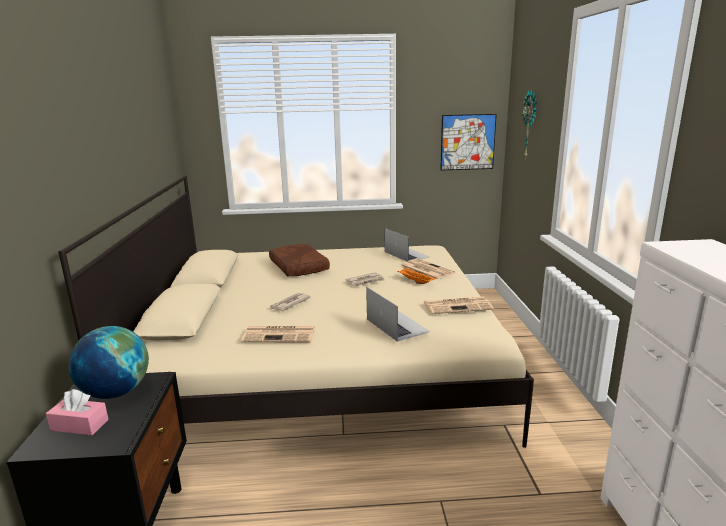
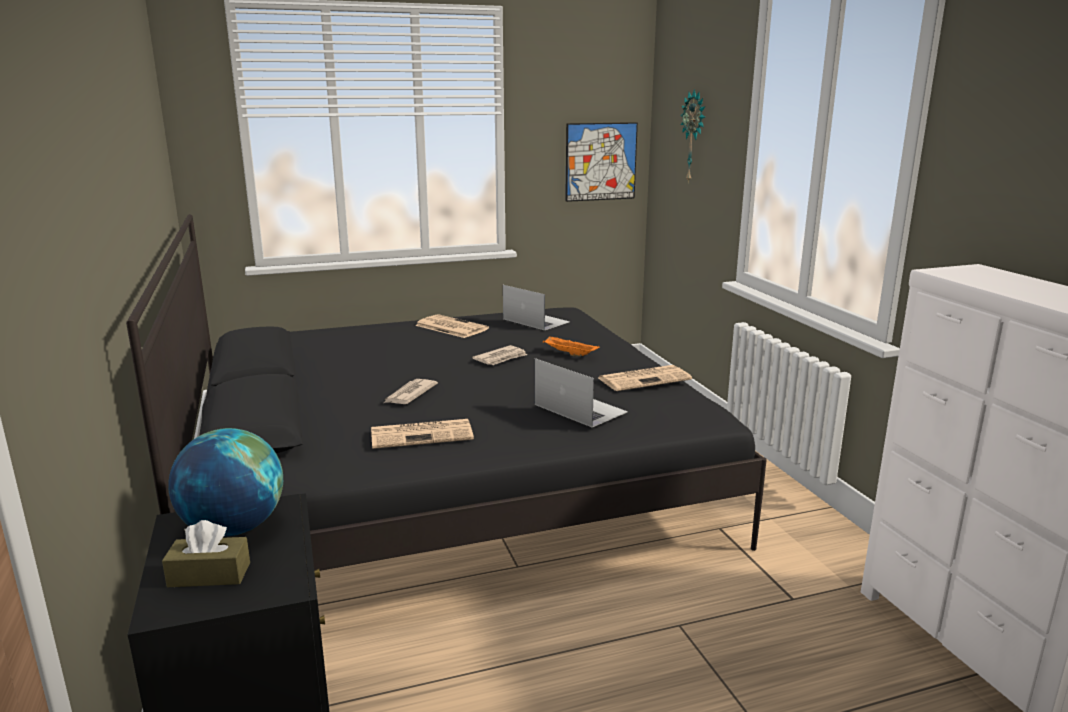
camera: 15 degrees left, 0 degrees up
pink tissue box [46,389,109,435] -> brown tissue box [162,520,250,587]
beige bed [58,176,534,448] -> black bed [126,214,767,571]
brown pillow [269,244,330,276] -> none
newspaper [400,259,455,280] -> newspaper moved to [415,314,489,338]

